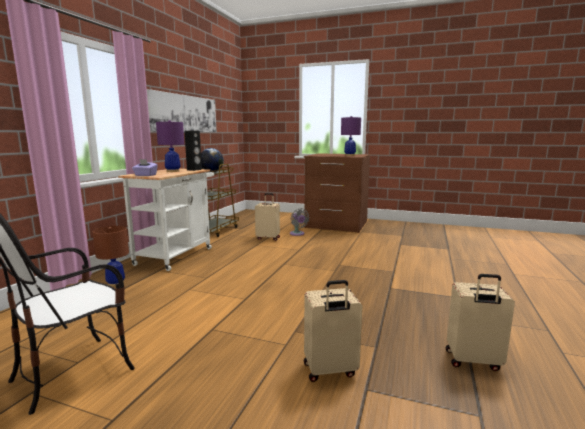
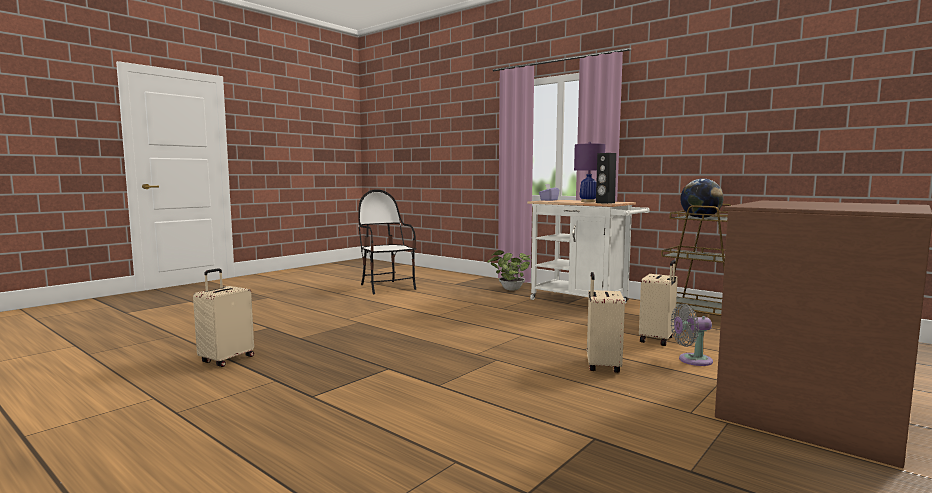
camera: 110 degrees right, 5 degrees down
brown table lamp [92,226,129,287] -> potted plant [487,250,531,290]
picture [147,89,216,132] -> none
beige suitcase [304,280,362,382] -> beige suitcase moved to [587,272,625,373]
purple table lamp [341,116,361,156] -> none

